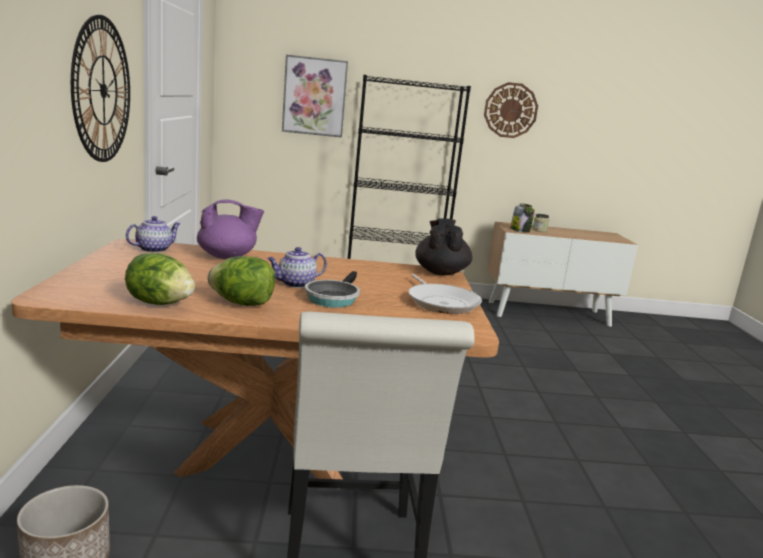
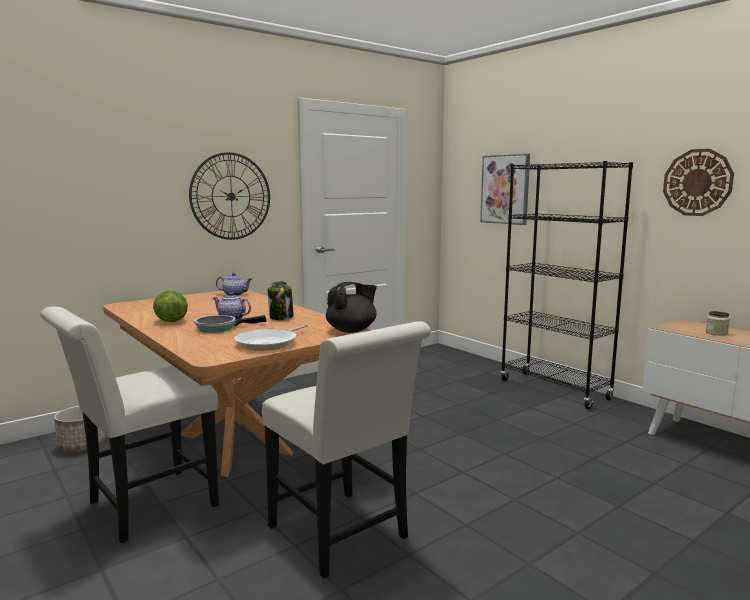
camera: 55 degrees right, 5 degrees down
lettuce [125,253,195,305] -> none
purple teapot [197,200,264,259] -> none
jar [510,203,535,232] -> jar moved to [268,281,294,320]
none -> white chair [262,321,431,578]

